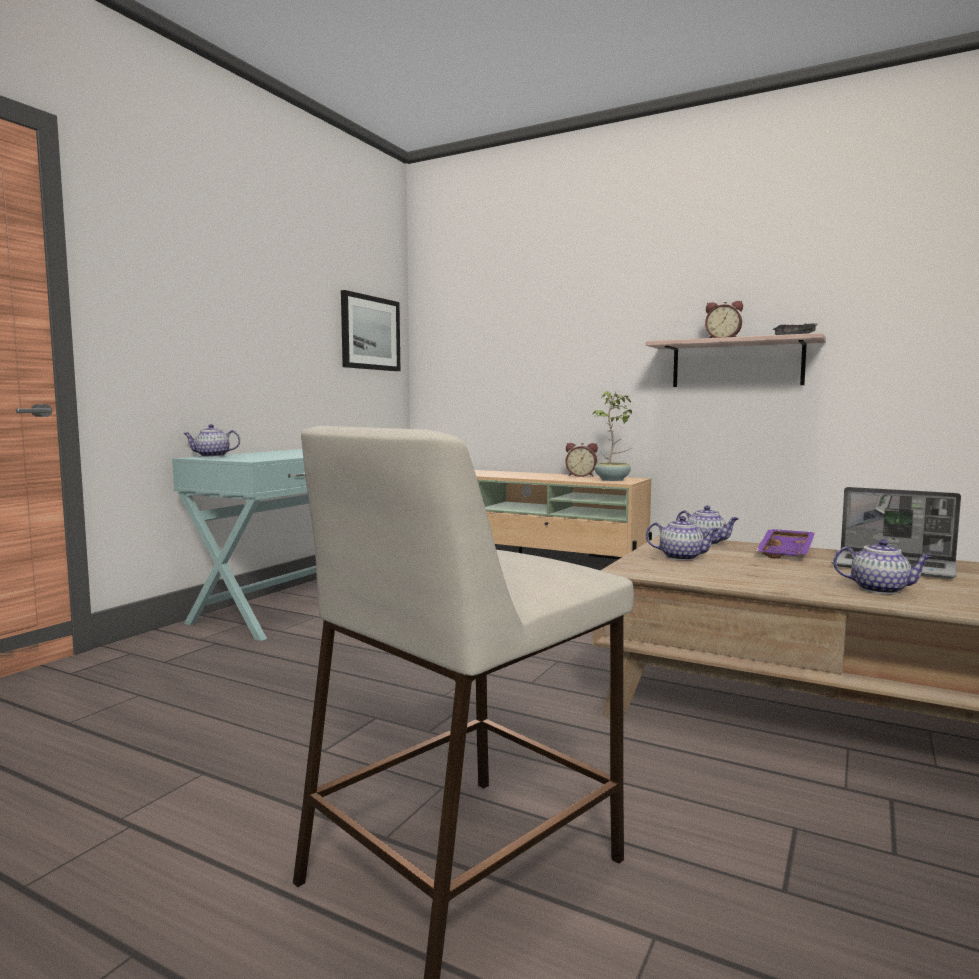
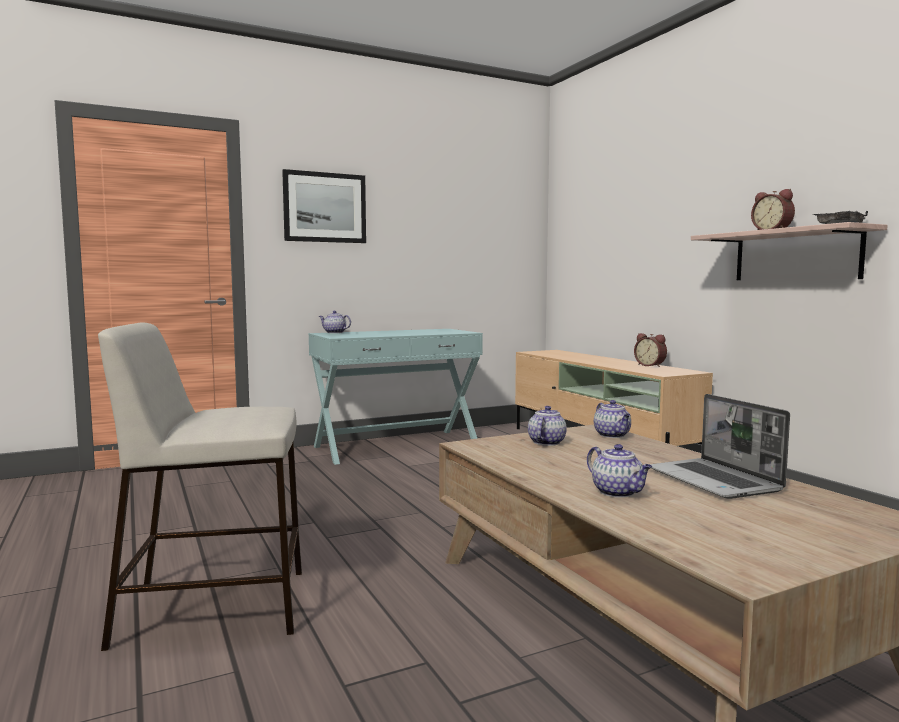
camera: 35 degrees right, 0 degrees up
picture [341,290,400,371] -> picture moved to [282,169,366,243]
potted plant [593,391,633,481] -> none
teapot [646,516,719,560] -> teapot turned 120 degrees counterclockwise [528,406,567,446]
purple tray [756,529,815,558] -> none

